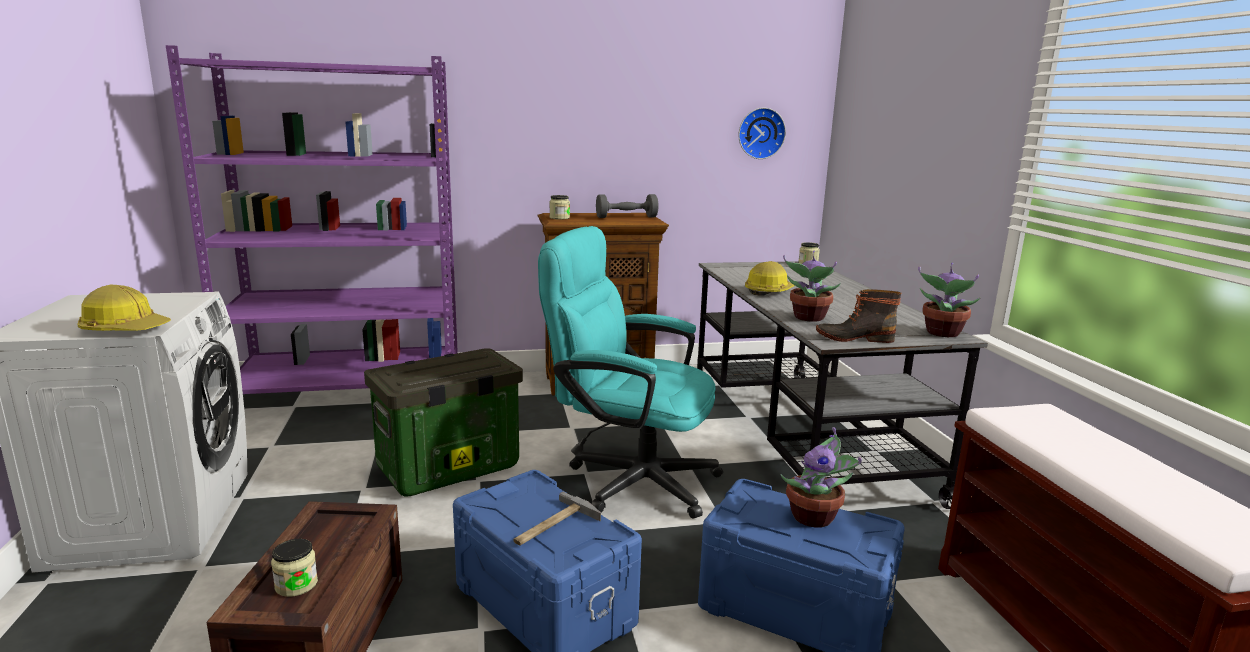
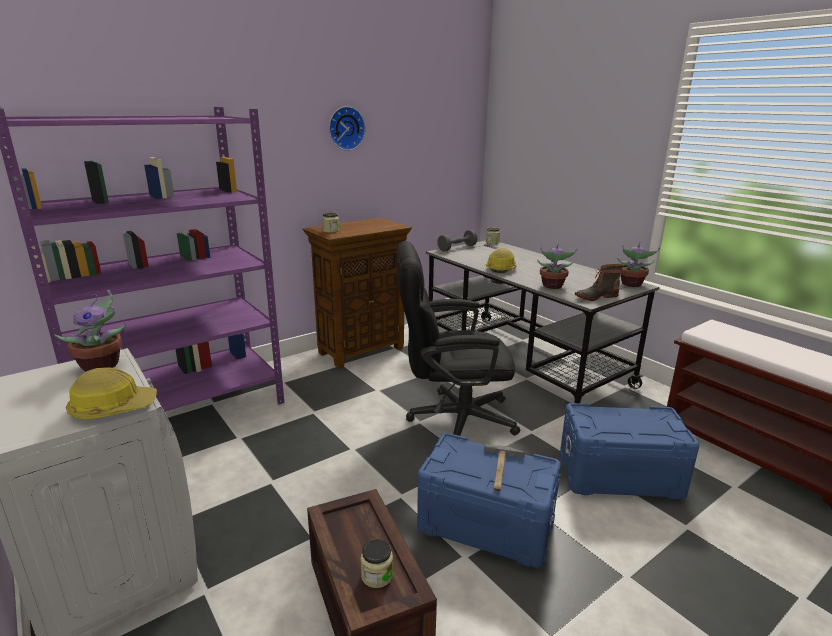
camera: 25 degrees left, 5 degrees up
storage box [364,348,523,497] -> none
turquoise office chair [538,226,723,519] -> black office chair [397,241,520,436]
grey dumbbell [596,194,659,218] -> grey dumbbell moved to [437,230,477,251]
wall clock [739,108,786,159] -> wall clock moved to [329,106,366,151]
potted plant [780,427,862,527] -> potted plant moved to [55,290,126,372]

